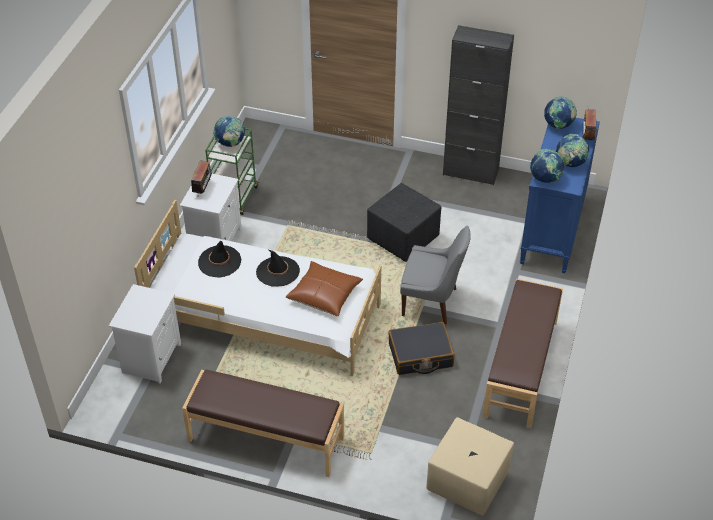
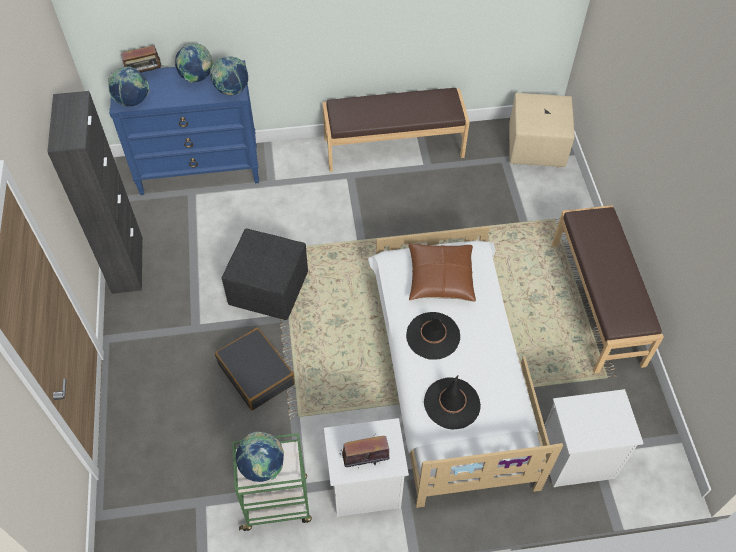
camera: 115 degrees left, 10 degrees up
black suitcase [388,322,454,375] -> black suitcase moved to [215,327,295,410]
grey chair [400,226,471,325] -> none

